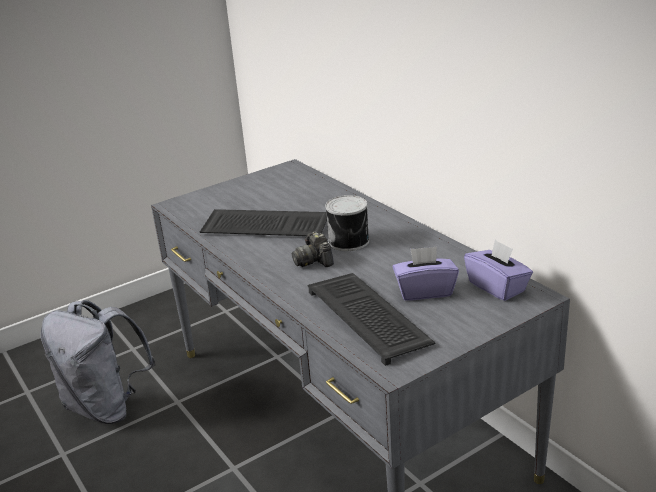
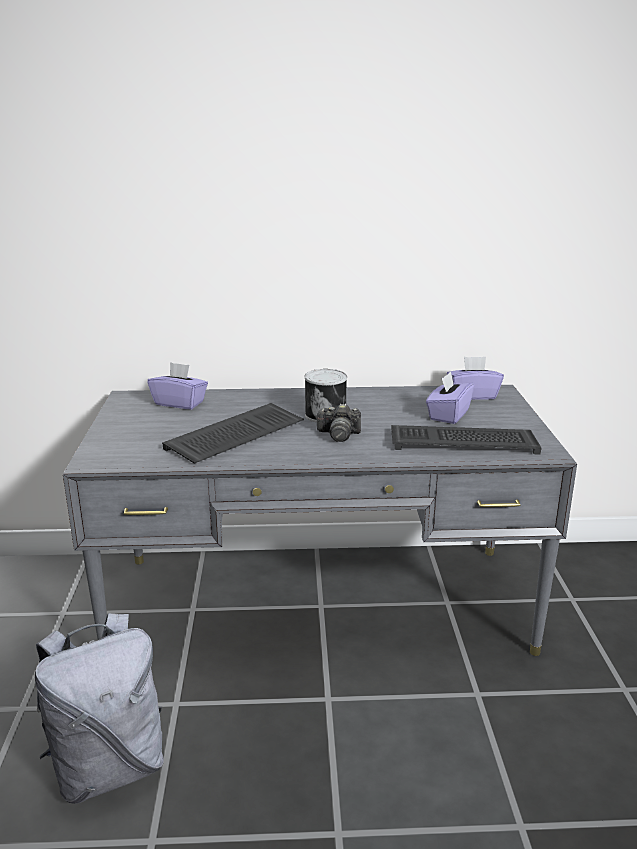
camera: 60 degrees left, 5 degrees down
none -> purple tissue box [148,362,208,410]

